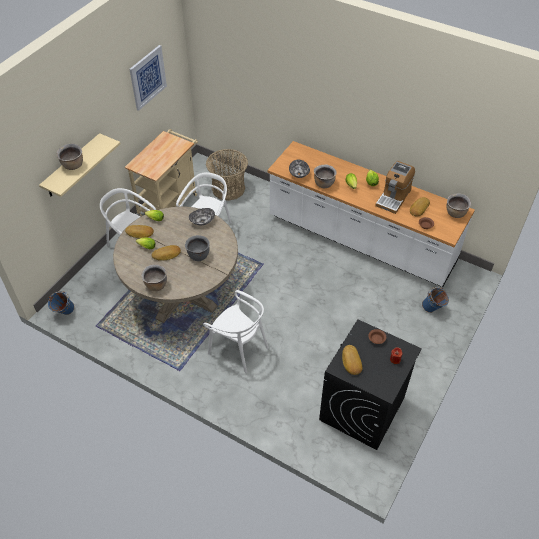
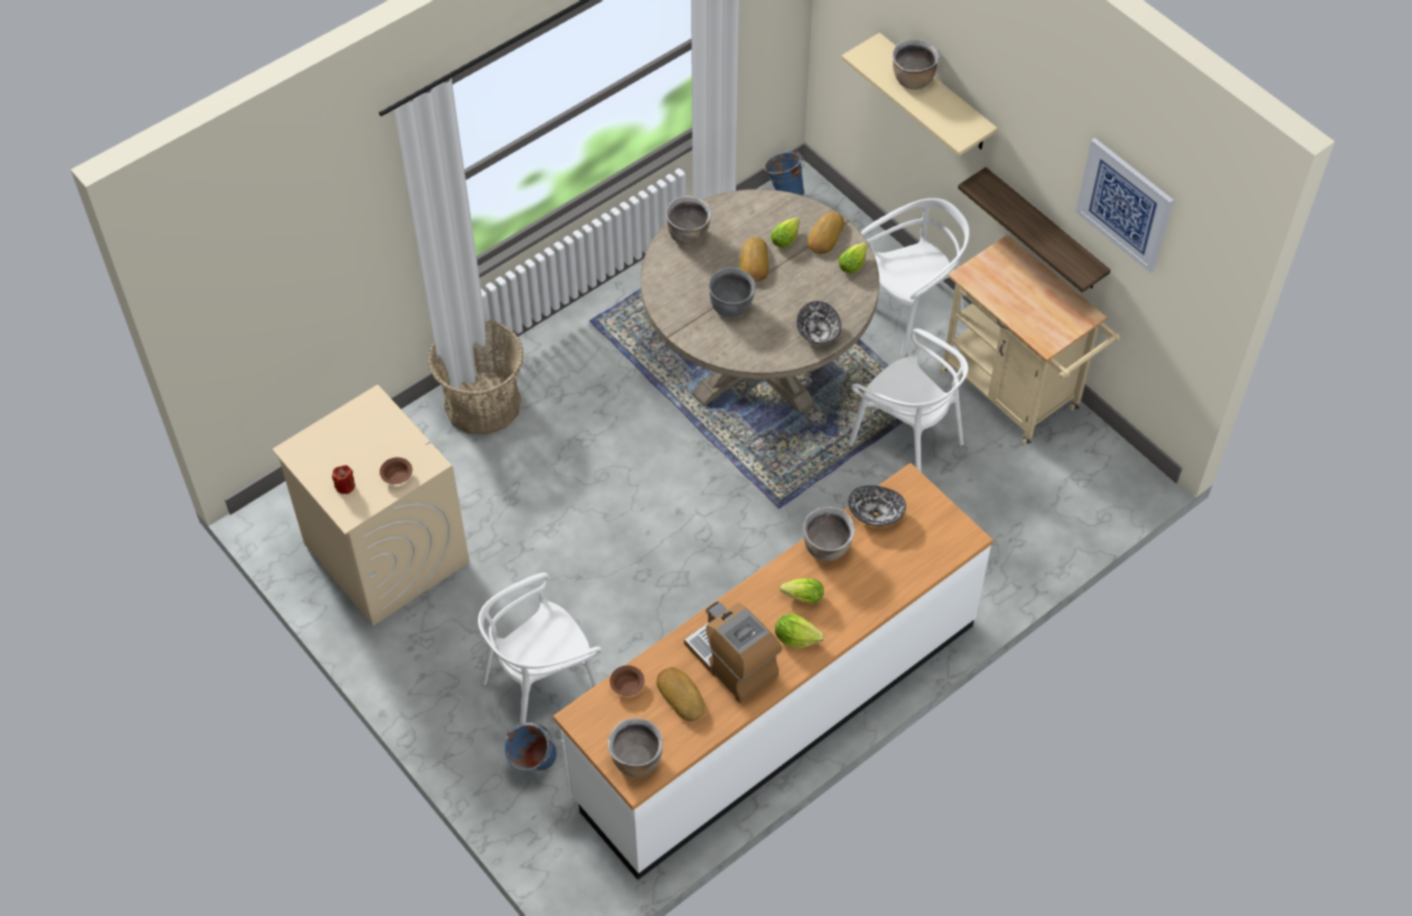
camera: 110 degrees right, 5 degrees up
white chair [203,290,269,373] -> white chair moved to [478,573,602,726]
basket [206,149,248,201] -> basket moved to [428,319,524,435]
black washing machine [319,319,422,450] -> beige washing machine [272,385,469,626]
bread [342,345,362,375] -> none
none -> shelf [958,167,1111,293]

